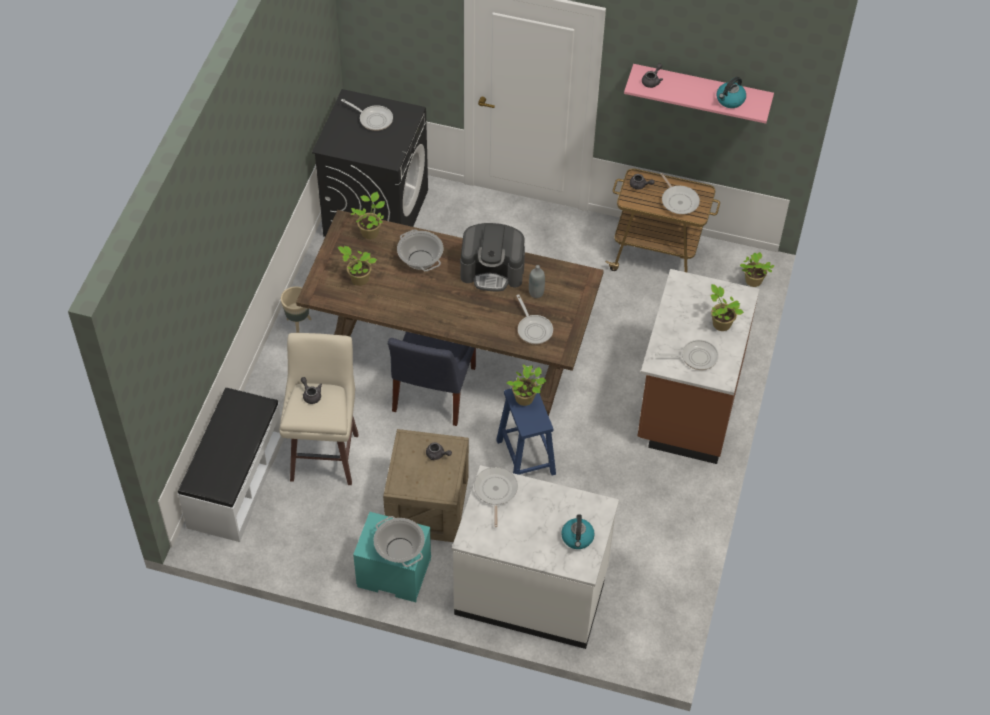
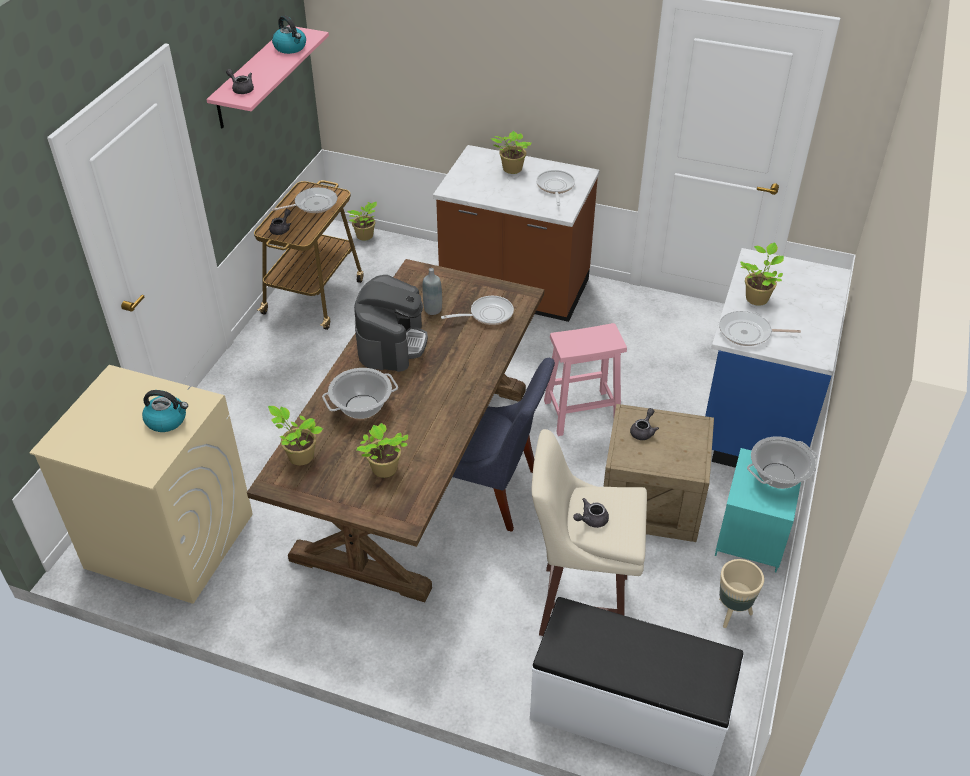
camera: 85 degrees left, 10 degrees down
beige planter [281,287,311,333] -> beige planter moved to [719,559,764,628]
black washing machine [312,89,428,237] -> beige washing machine [29,365,253,604]
frying pan [341,99,393,131] -> none
white counter [452,465,619,649] -> blue counter [705,248,851,468]
blue stool [496,388,556,475] -> pink stool [544,323,627,436]
potted plant [506,364,546,406] -> potted plant moved to [740,242,784,306]
kettle [561,514,595,549] -> kettle moved to [142,390,188,432]

